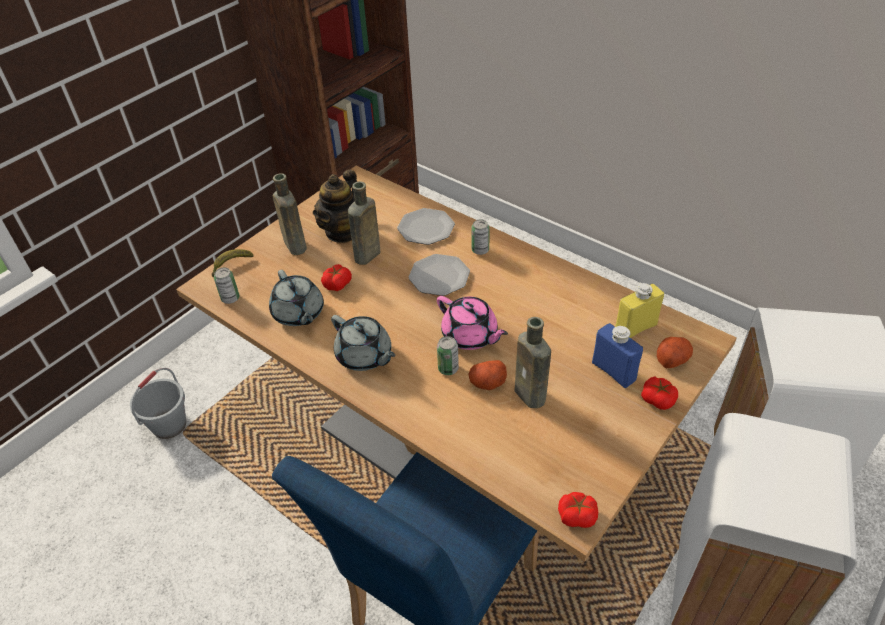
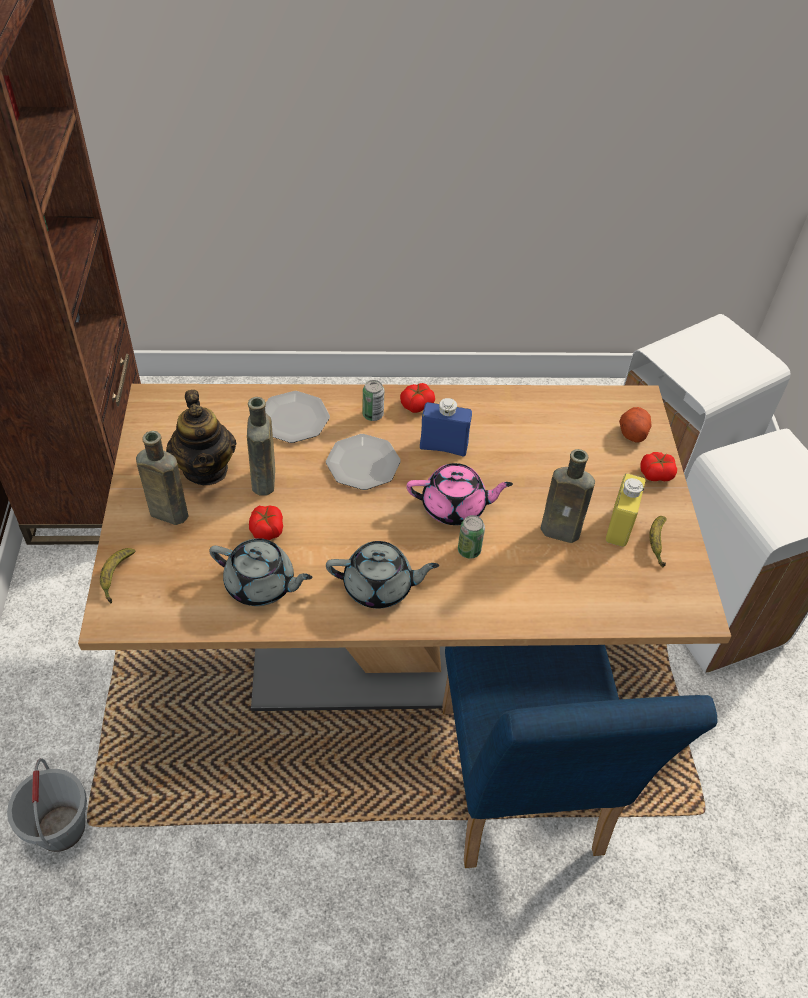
camera: 45 degrees left, 5 degrees up
can [214,267,240,304] -> none
potato [468,360,507,390] -> none
tomato [558,492,598,528] -> tomato moved to [400,383,435,413]
blue bottle [592,323,643,388] -> blue bottle moved to [420,398,472,456]
yellow bottle [615,283,664,338] -> yellow bottle moved to [606,474,646,547]
none -> banana [649,516,667,567]

